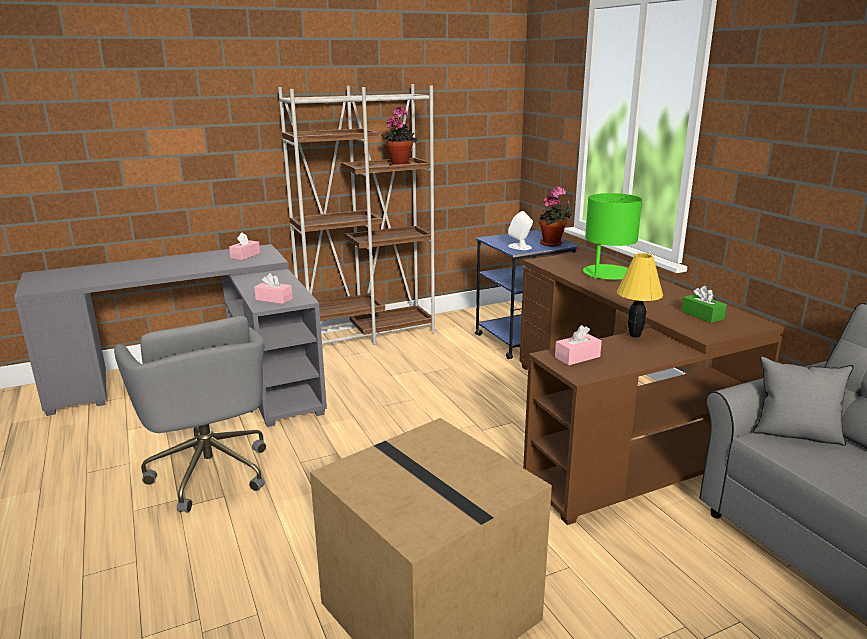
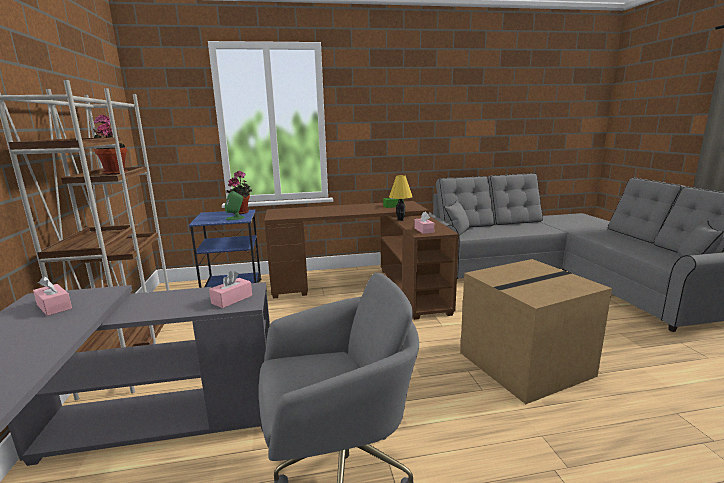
camera: 75 degrees left, 5 degrees down
white speaker [508,211,533,250] -> green speaker [225,191,245,220]
green table lamp [583,193,642,280] -> none

